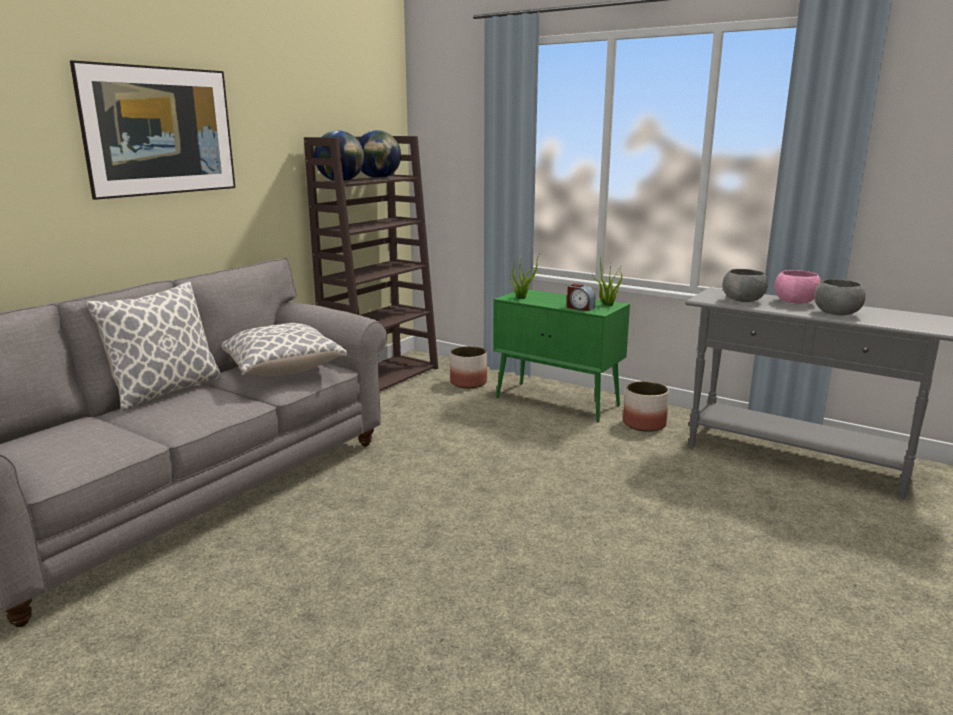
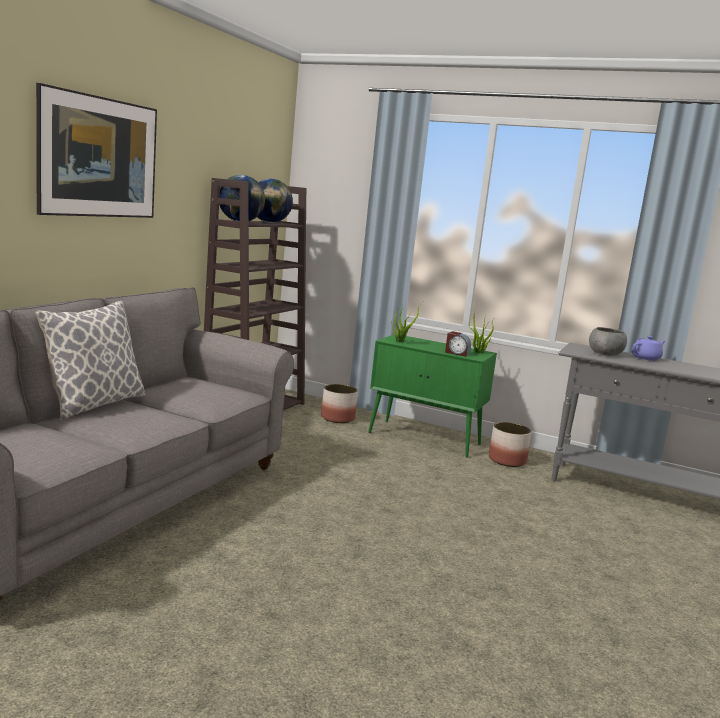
camera: 10 degrees left, 5 degrees down
pillow [221,323,347,376] -> none
pink bowl [774,270,821,304] -> purple teapot [631,336,665,361]
grey bowl [815,279,866,315] -> none

